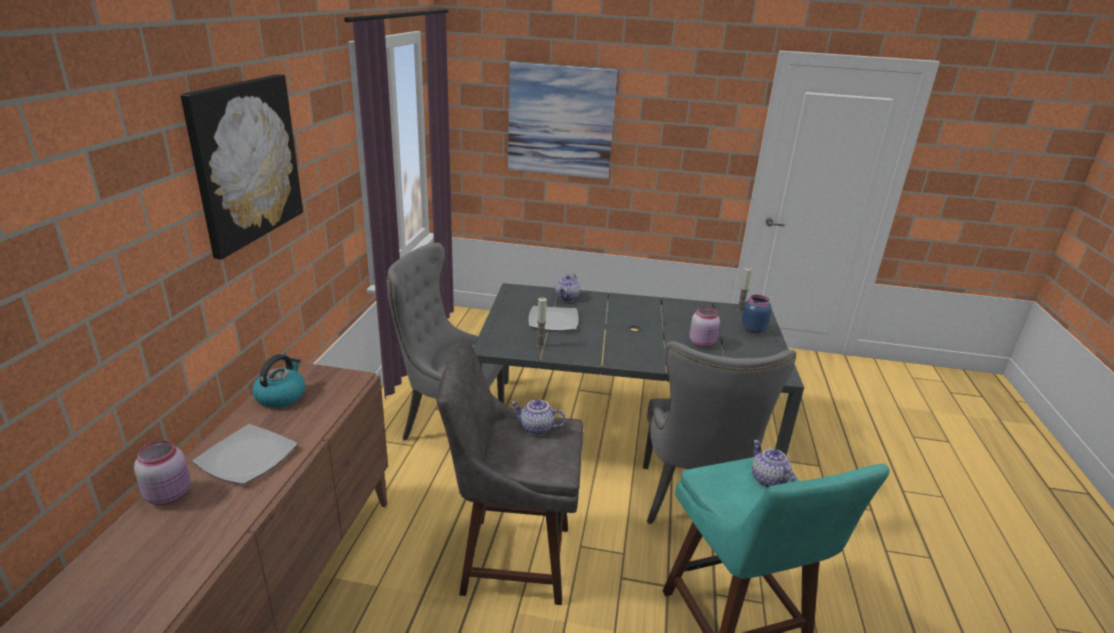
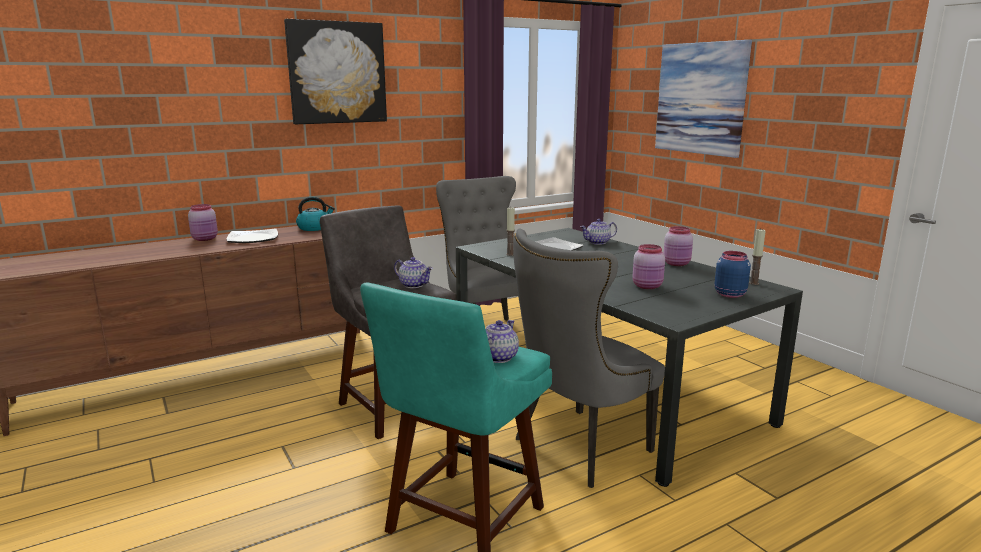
camera: 50 degrees right, 10 degrees down
teapot [510,399,566,436] -> teapot turned 150 degrees clockwise [394,257,433,288]
none -> pink jar [664,226,693,266]

